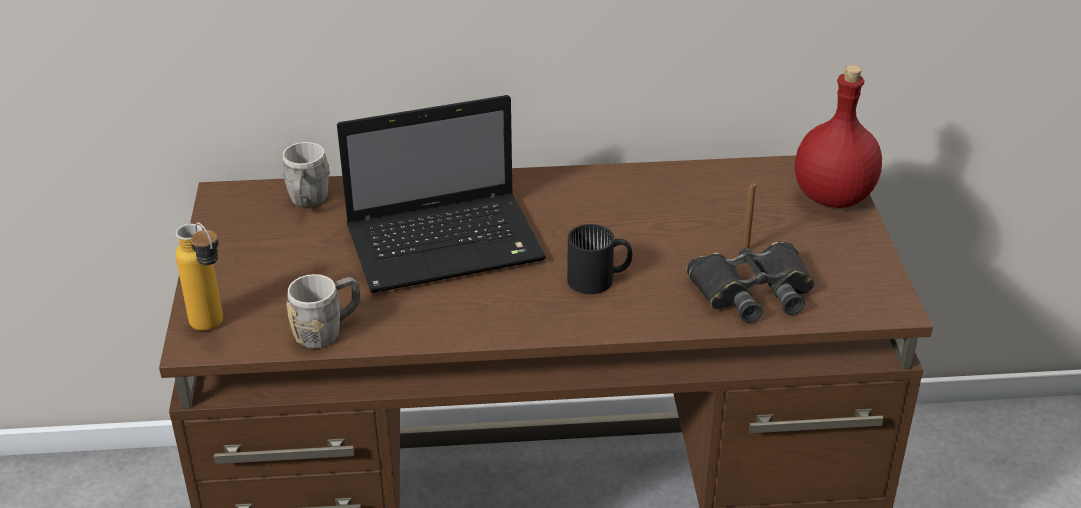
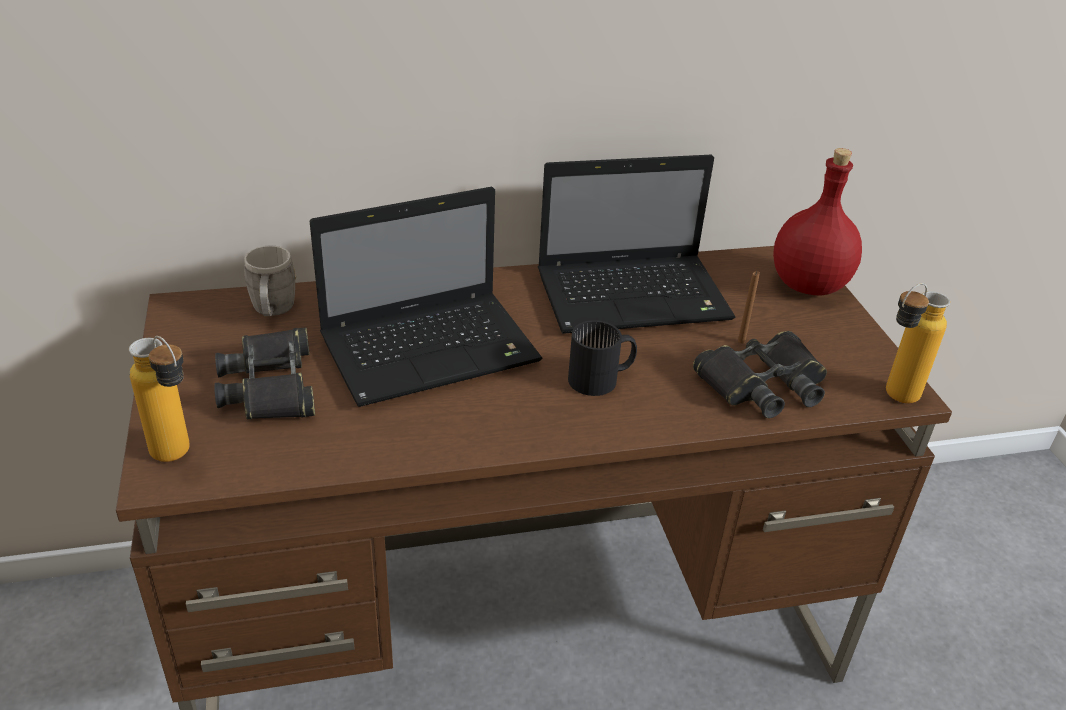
camera: 10 degrees left, 0 degrees up
grey mug [286,274,360,349] -> none
none -> black binoculars [214,327,315,419]
none -> laptop [538,155,735,334]
none -> bottle [886,283,950,403]

